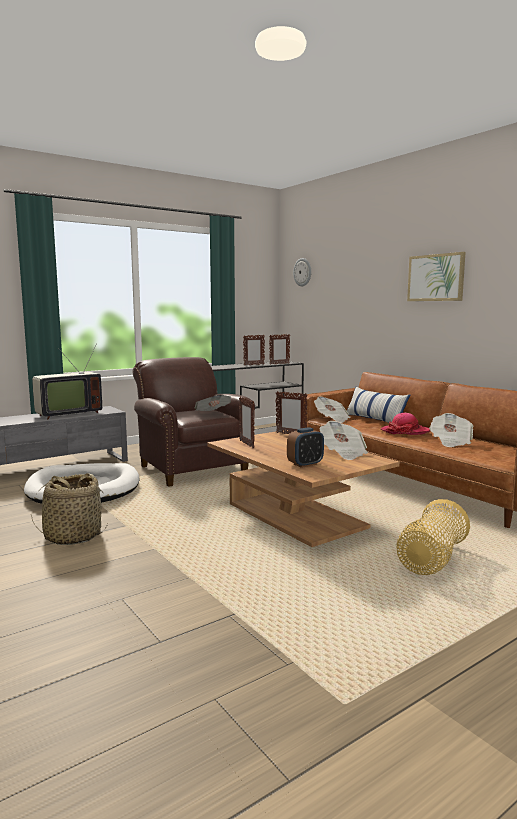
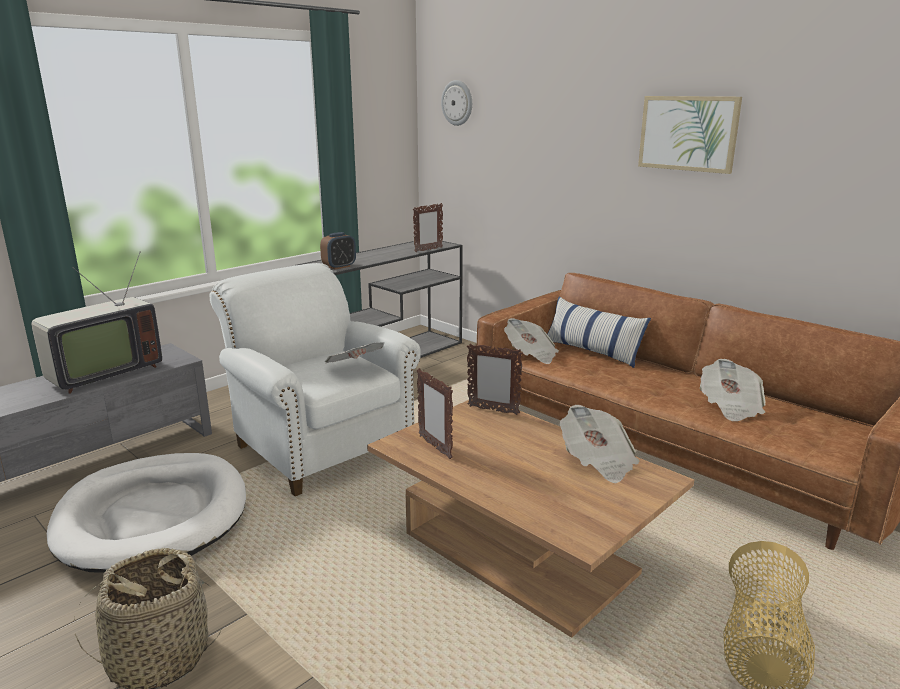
camera: 10 degrees left, 10 degrees up
brown armchair [133,357,255,487] -> white armchair [210,263,421,496]
picture frame [243,335,265,366] -> none
alarm clock [287,427,324,468] -> alarm clock moved to [320,232,356,270]
hat [381,413,430,435] -> none

